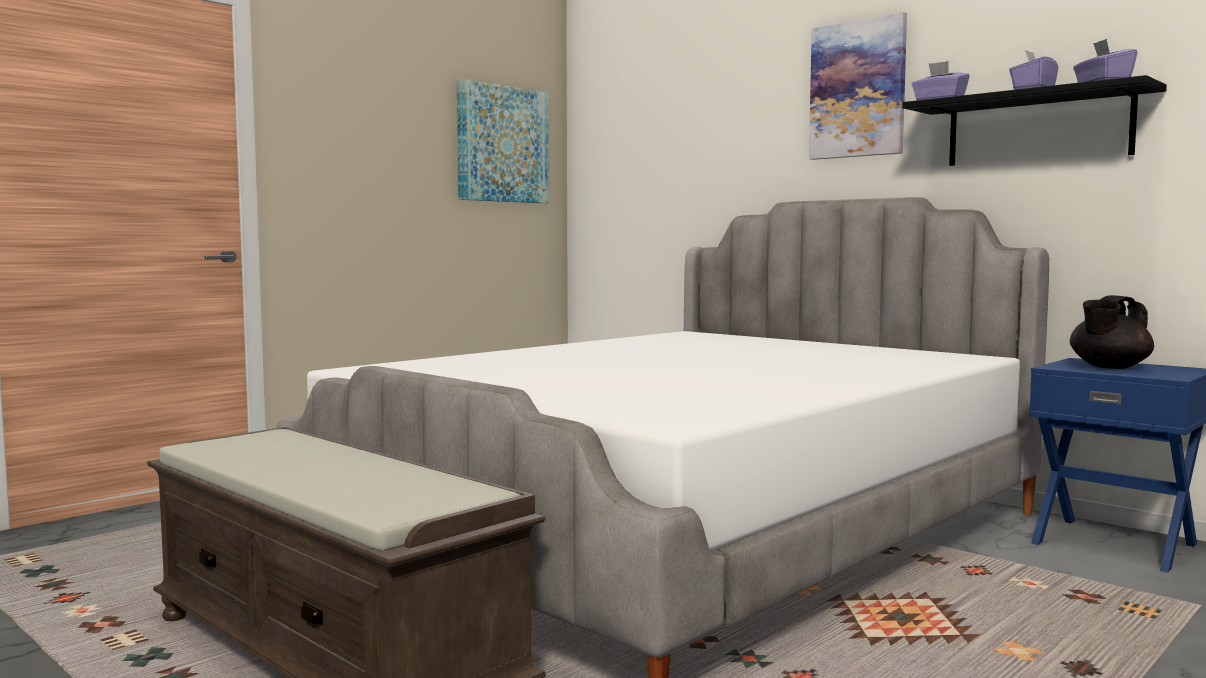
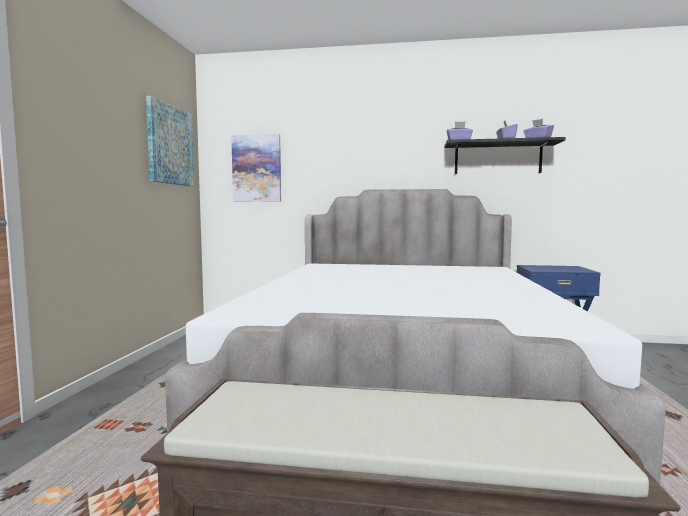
camera: 35 degrees left, 0 degrees up
picture [809,12,907,160] -> picture moved to [231,134,281,202]
black teapot [1070,295,1154,369] -> none

